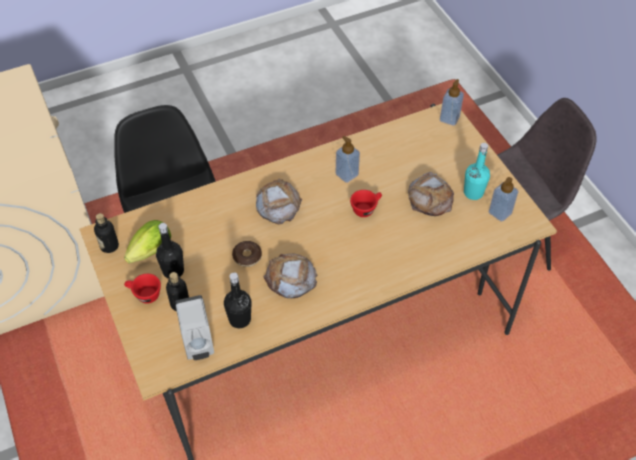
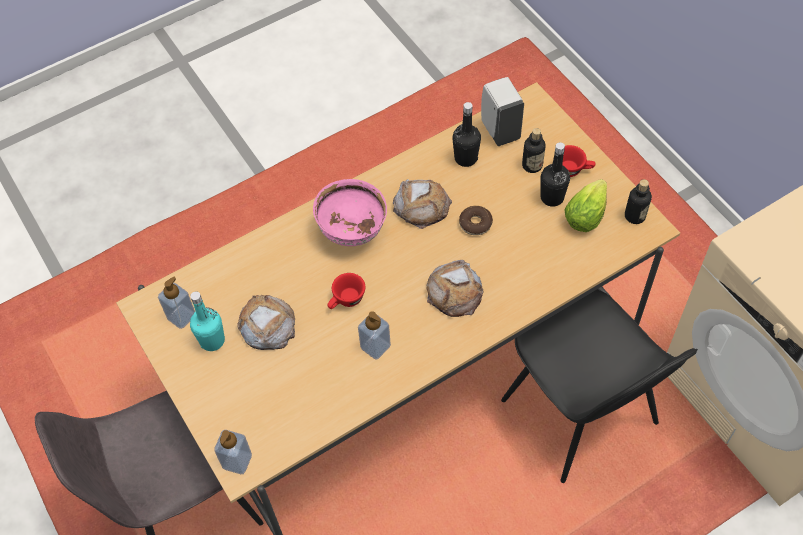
camera: 175 degrees right, 5 degrees up
none -> pink bowl [313,179,387,246]

